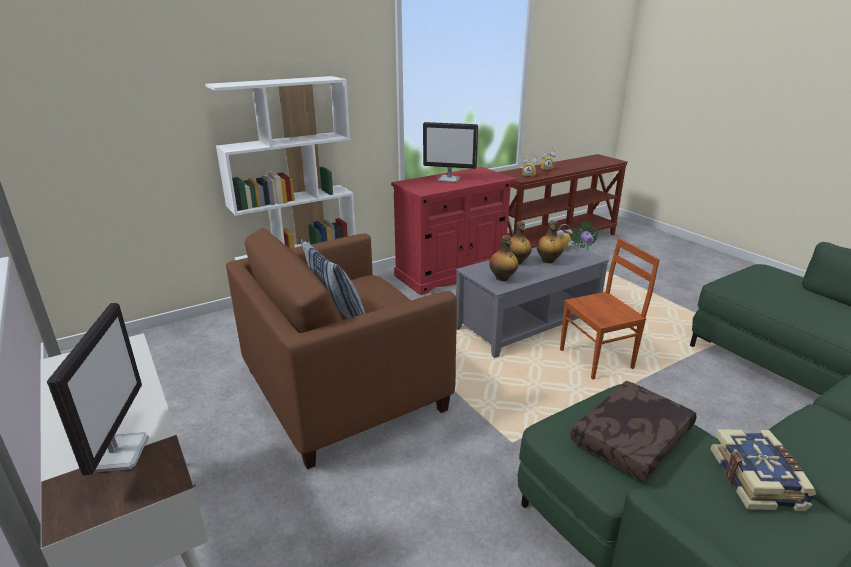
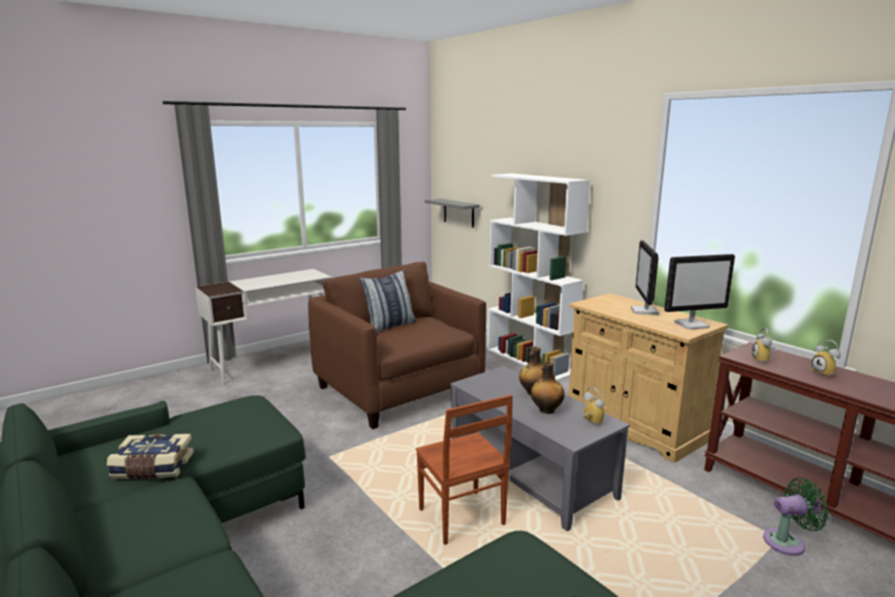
camera: 85 degrees right, 10 degrees down
monitor [47,303,149,476] -> monitor moved to [664,254,735,329]
red cabinet [391,167,516,295] -> beige cabinet [569,293,728,463]
bottle [489,235,518,281] -> none
brown pillow [570,381,697,482] -> none
none -> grey shelf [425,199,480,228]

